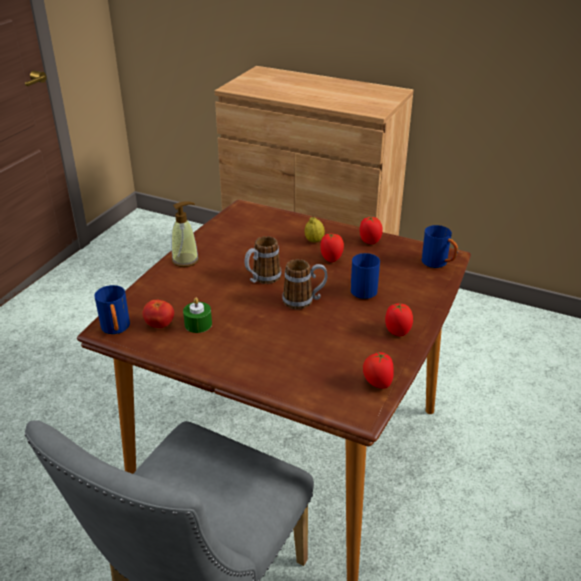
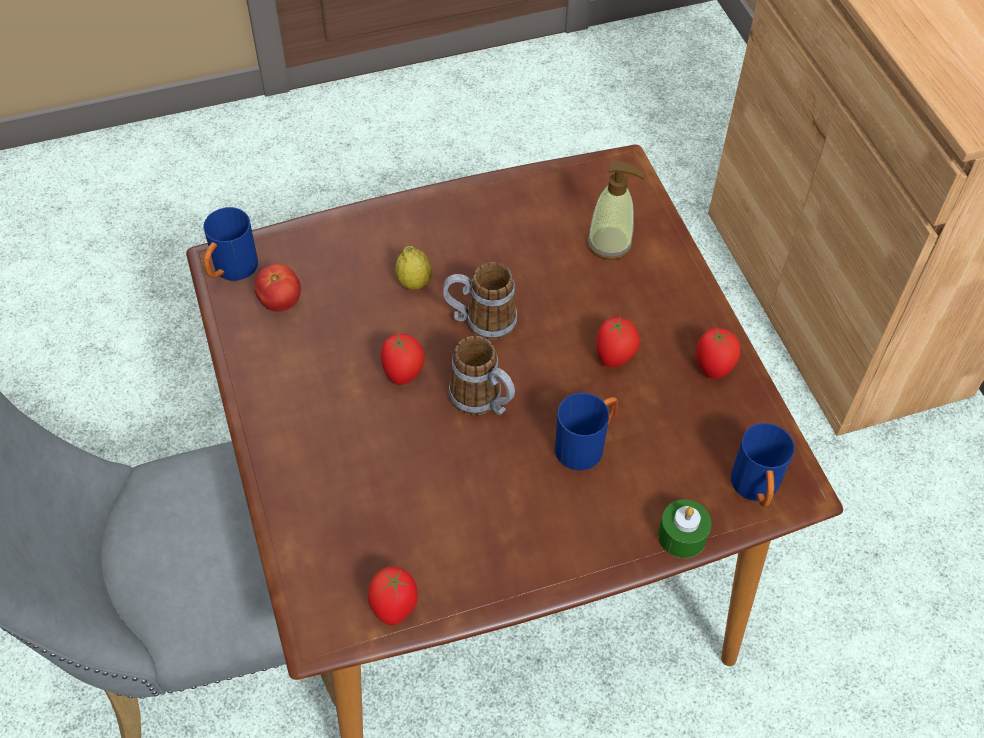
camera: 45 degrees right, 20 degrees up
soap dispenser [171,201,199,267] -> soap dispenser moved to [587,161,646,260]
green candle [183,297,212,333] -> green candle moved to [658,499,712,558]
lemon [304,217,325,243] -> lemon moved to [395,246,432,290]
tomato [385,304,413,336] -> tomato moved to [381,334,425,385]

